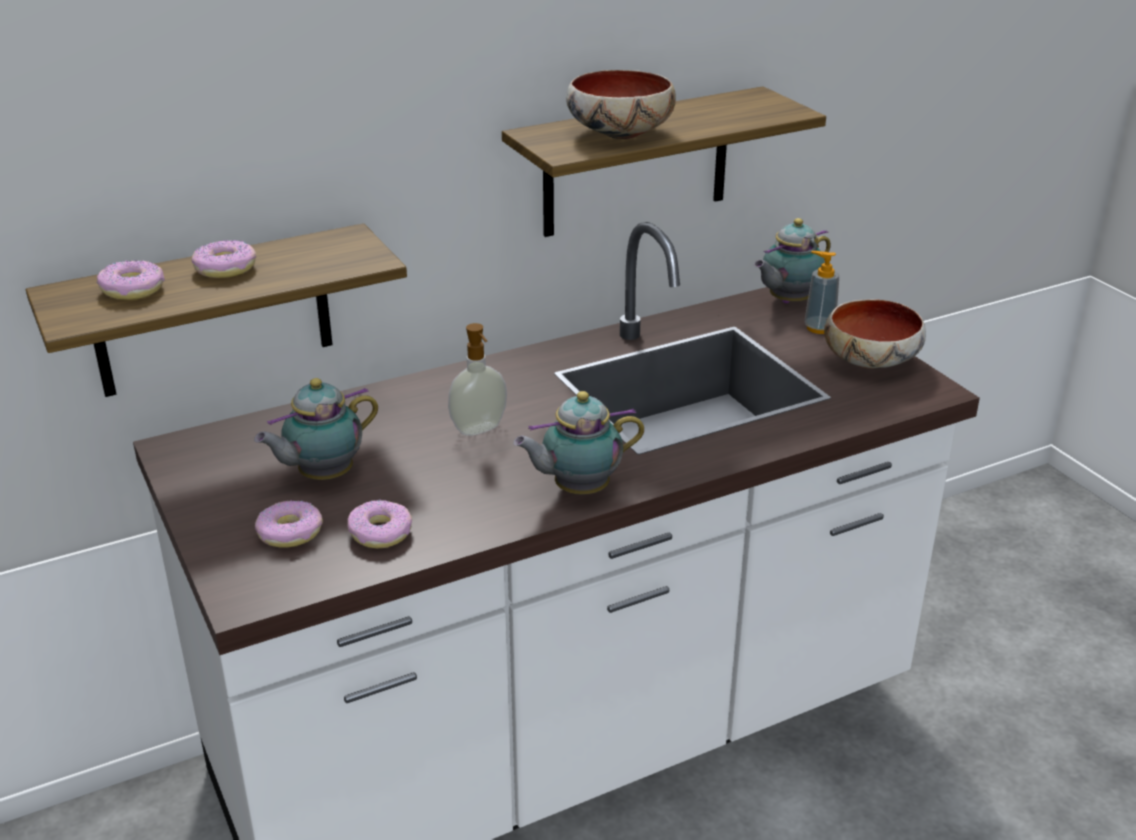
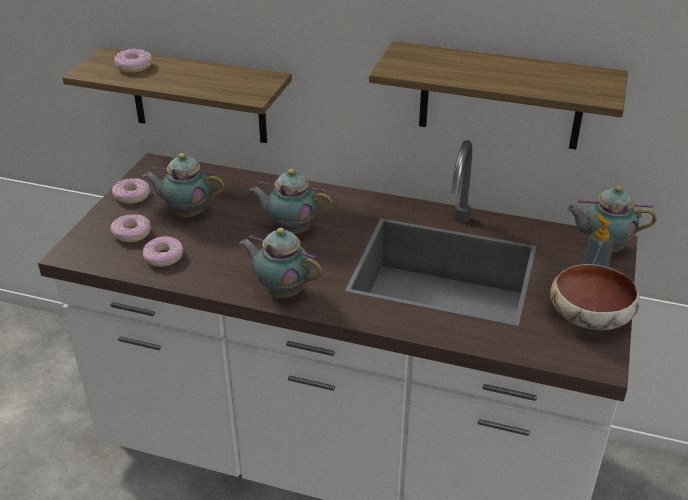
camera: 45 degrees right, 5 degrees up
donut [191,240,257,278] -> donut moved to [112,178,150,204]
soap dispenser [448,323,507,436] -> teapot [249,169,333,234]
bowl [566,70,676,139] -> none

